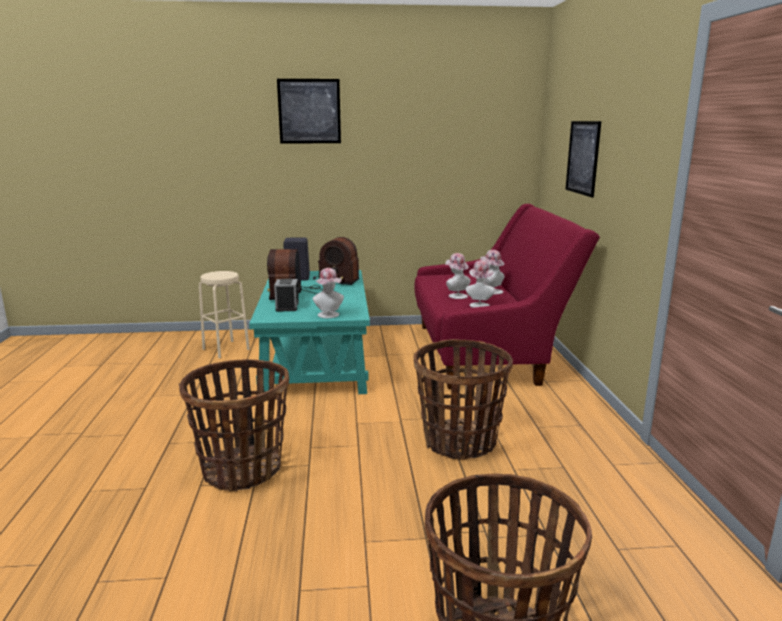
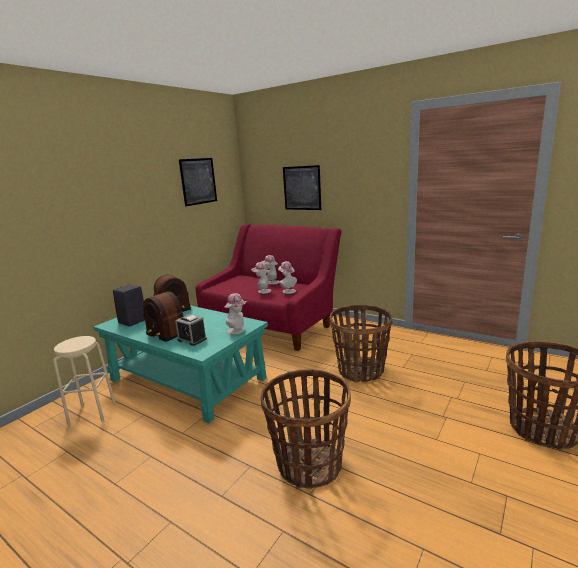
camera: 50 degrees left, 0 degrees up
picture [277,79,341,143] -> picture moved to [179,158,217,206]

